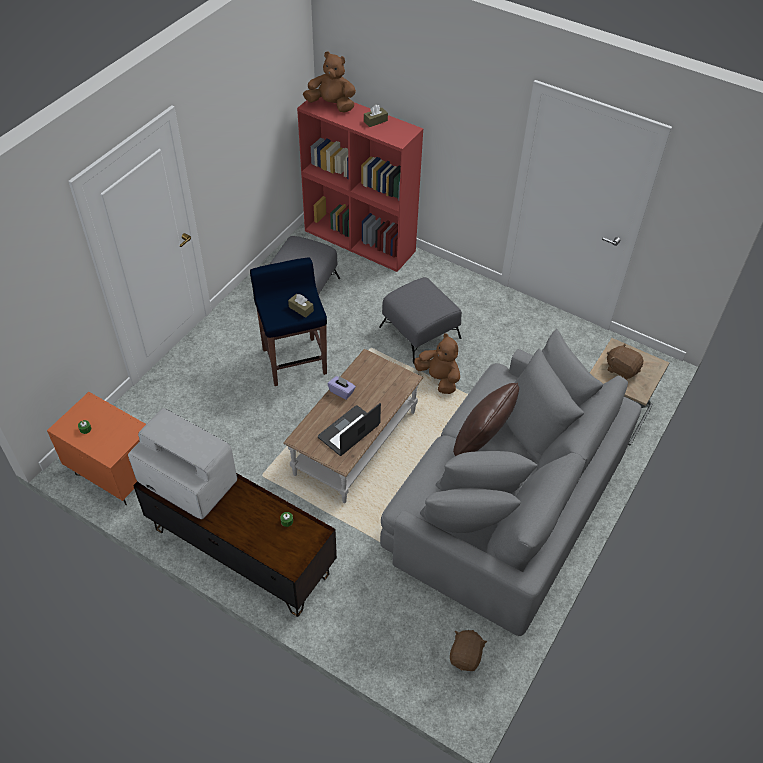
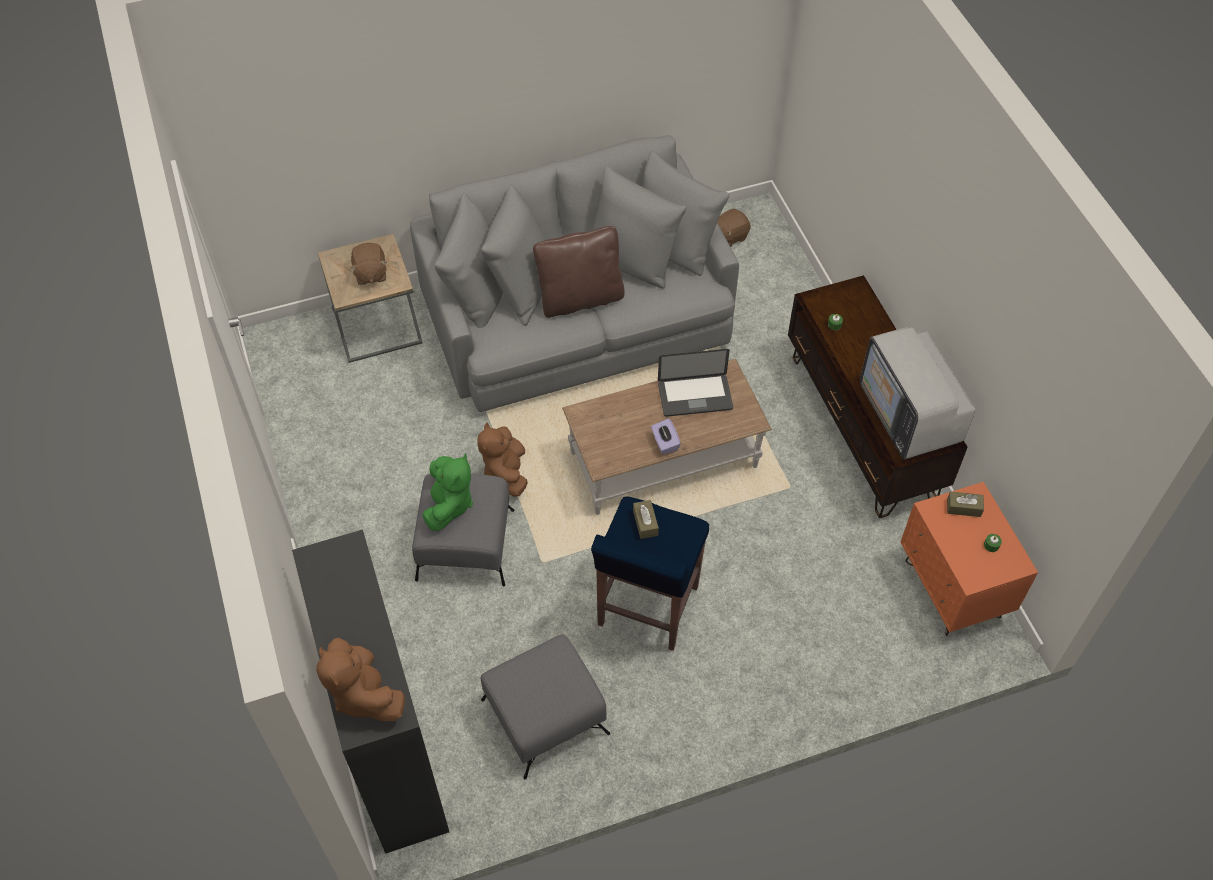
camera: 140 degrees left, 5 degrees up
red bookcase [297,97,423,272] -> black bookcase [292,529,449,854]
brown tissue box [364,105,388,127] -> brown tissue box moved to [947,492,984,517]
none -> green plush toy [422,453,473,531]

